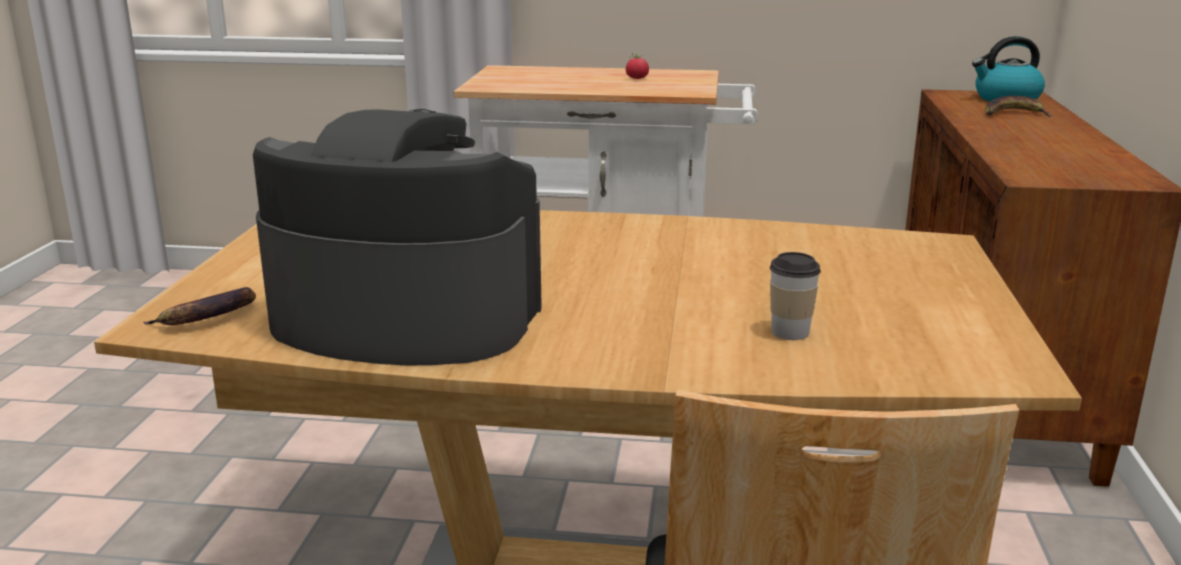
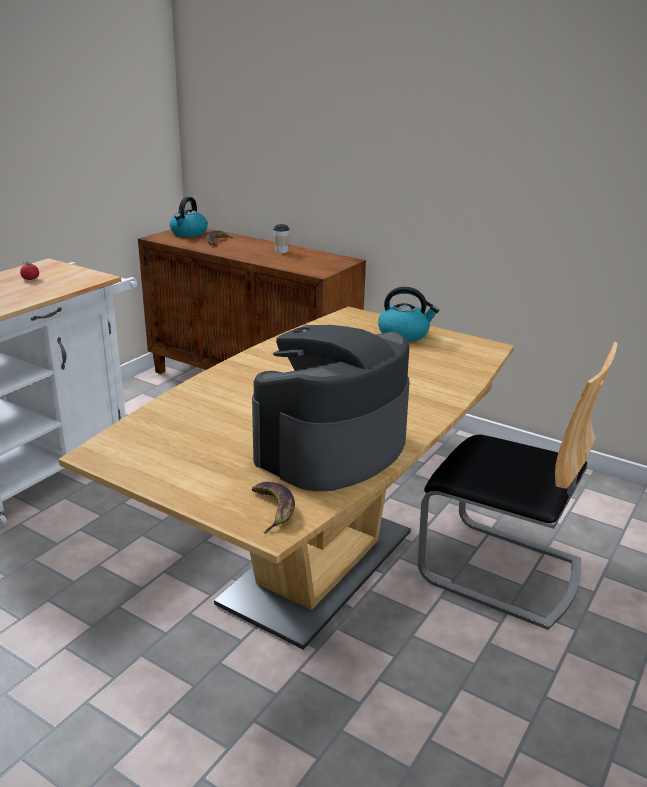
camera: 65 degrees left, 5 degrees up
cup [770,252,821,340] -> cup moved to [273,224,290,253]
none -> kettle [378,287,439,342]

